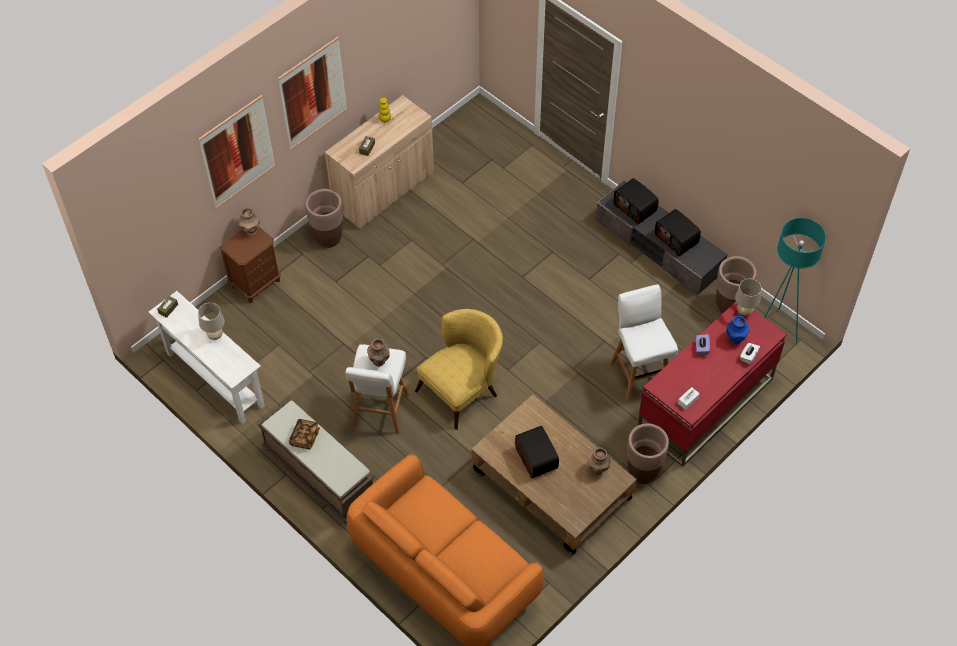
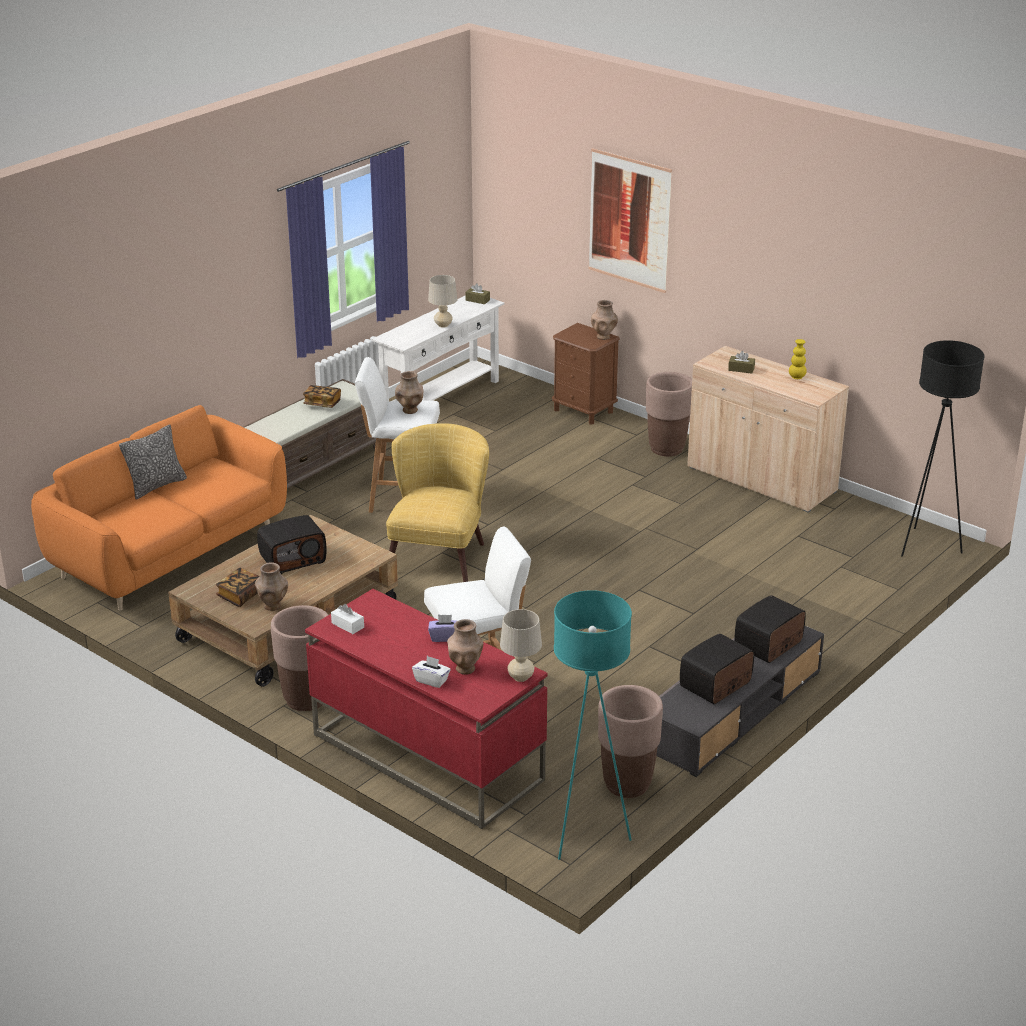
camera: 85 degrees right, 25 degrees down
picture [278,37,347,150] -> none
yellow armchair [415,309,503,430] -> yellow armchair turned 120 degrees counterclockwise [386,423,489,582]
blue vase [726,316,749,344] -> brown vase [447,619,484,675]
none -> pillow [119,424,187,500]
none -> book [216,568,260,607]
none -> black floor lamp [901,340,985,556]

